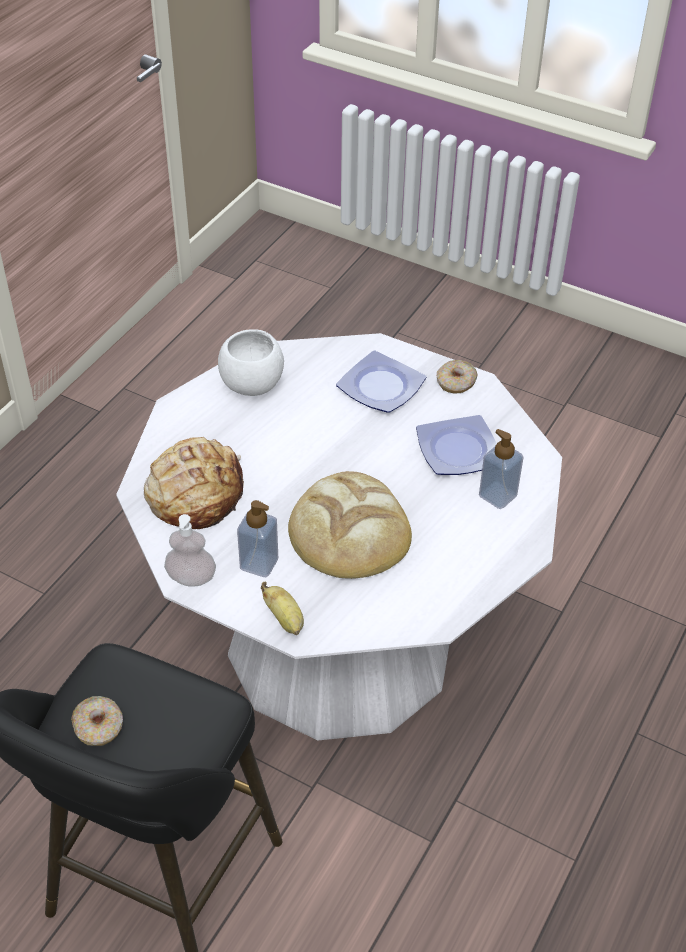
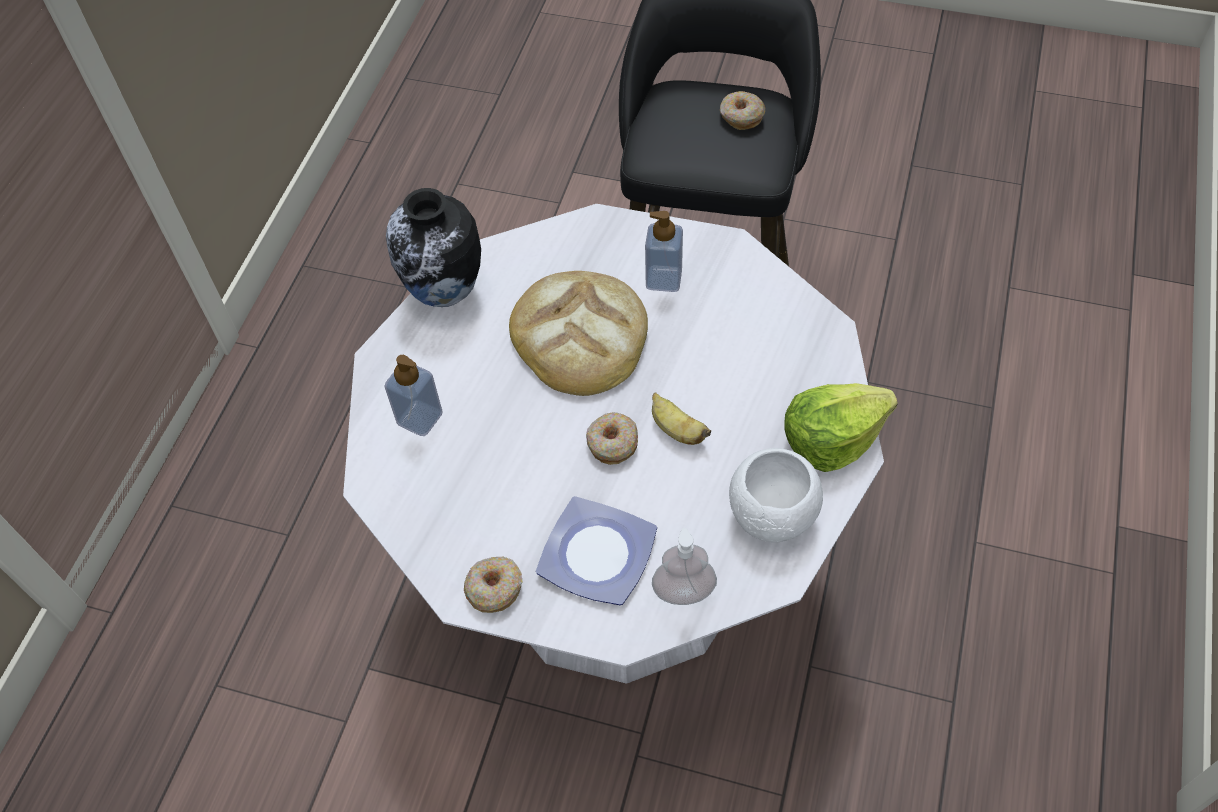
camera: 170 degrees right, 10 degrees up
bread [144,437,244,529] -> none
soap dispenser [164,514,216,587] -> soap dispenser moved to [652,528,717,605]
banana [261,582,304,635] -> banana moved to [652,392,711,445]
plate [416,415,497,475] -> none
none -> vase [386,188,481,307]
none -> donut [586,412,638,465]
none -> lettuce [784,383,898,472]

